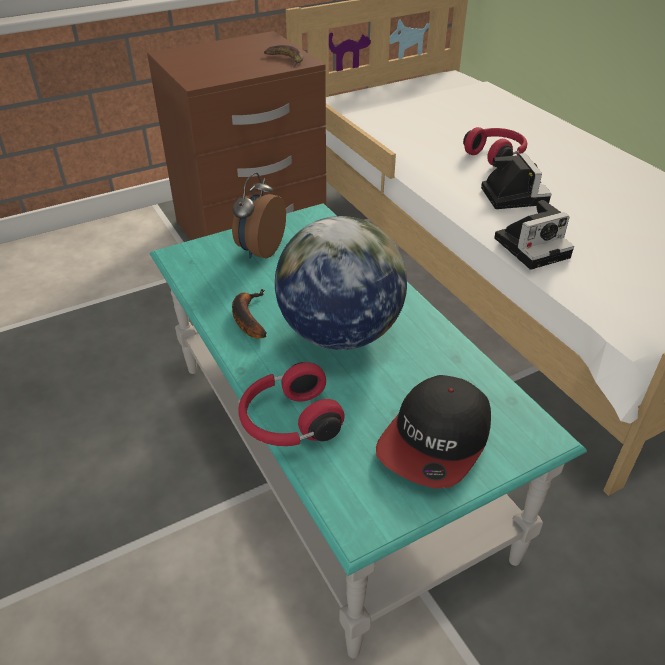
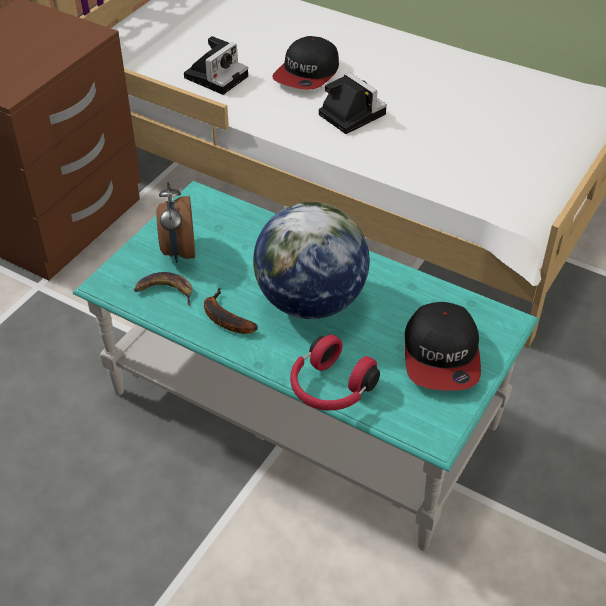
camera: 30 degrees left, 5 degrees up
banana [264,45,303,68] -> banana moved to [134,272,192,306]
red headphones [463,127,527,166] -> cap [272,36,339,90]
camera [494,200,574,270] -> camera moved to [184,36,248,95]

